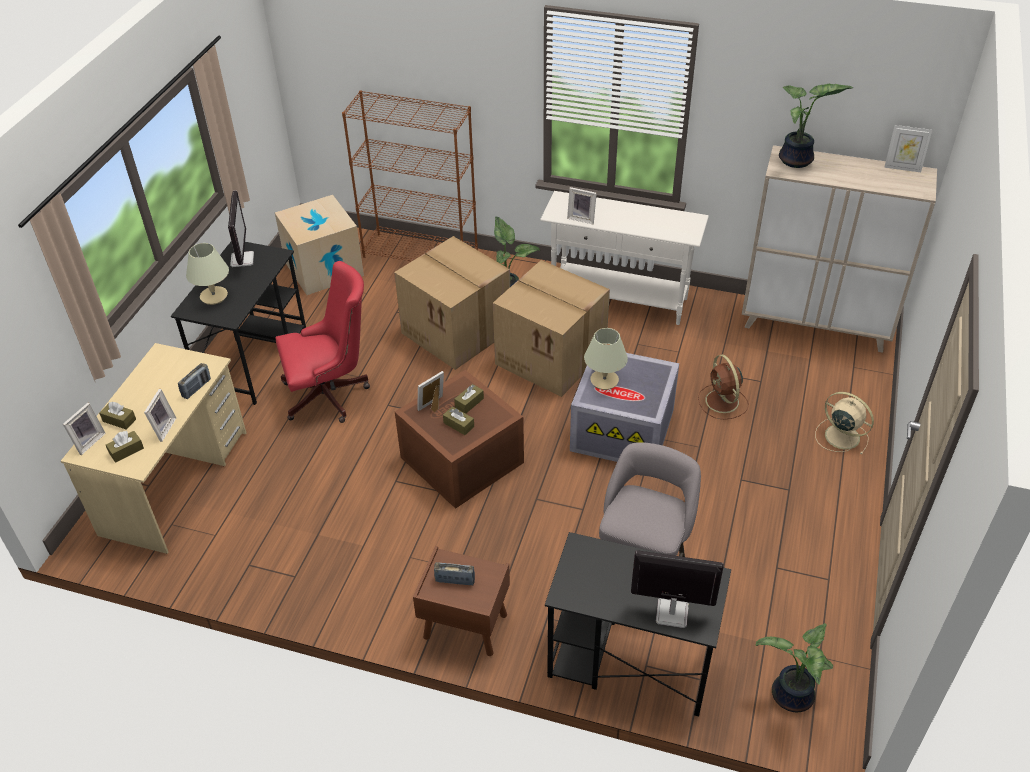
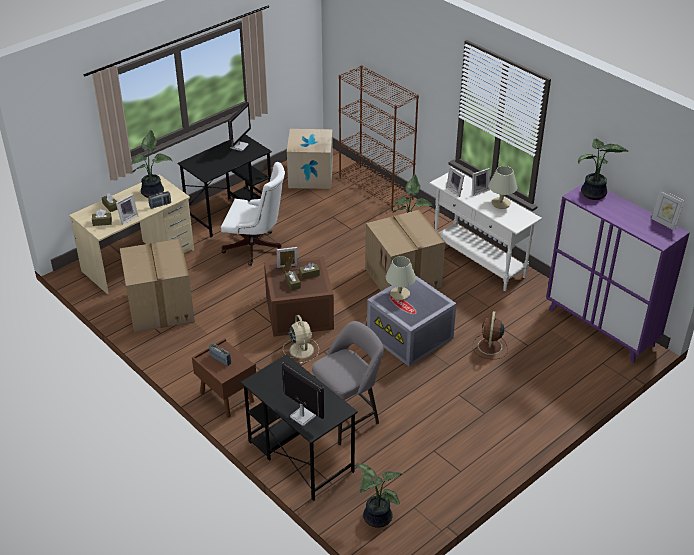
camera: 30 degrees right, 5 degrees down
picture frame [63,403,106,455] -> picture frame moved to [473,168,490,196]
beige table lamp [186,243,229,305] -> beige table lamp moved to [489,166,518,209]
red office chair [275,261,370,423] -> white office chair [221,162,285,266]
cardboard box [394,236,510,370] -> cardboard box moved to [120,239,195,333]
beige cabinet [742,145,937,353] -> purple cabinet [546,183,690,363]
beige fan [815,392,874,455] -> beige fan moved to [283,315,319,364]
none -> potted plant [131,130,172,198]

